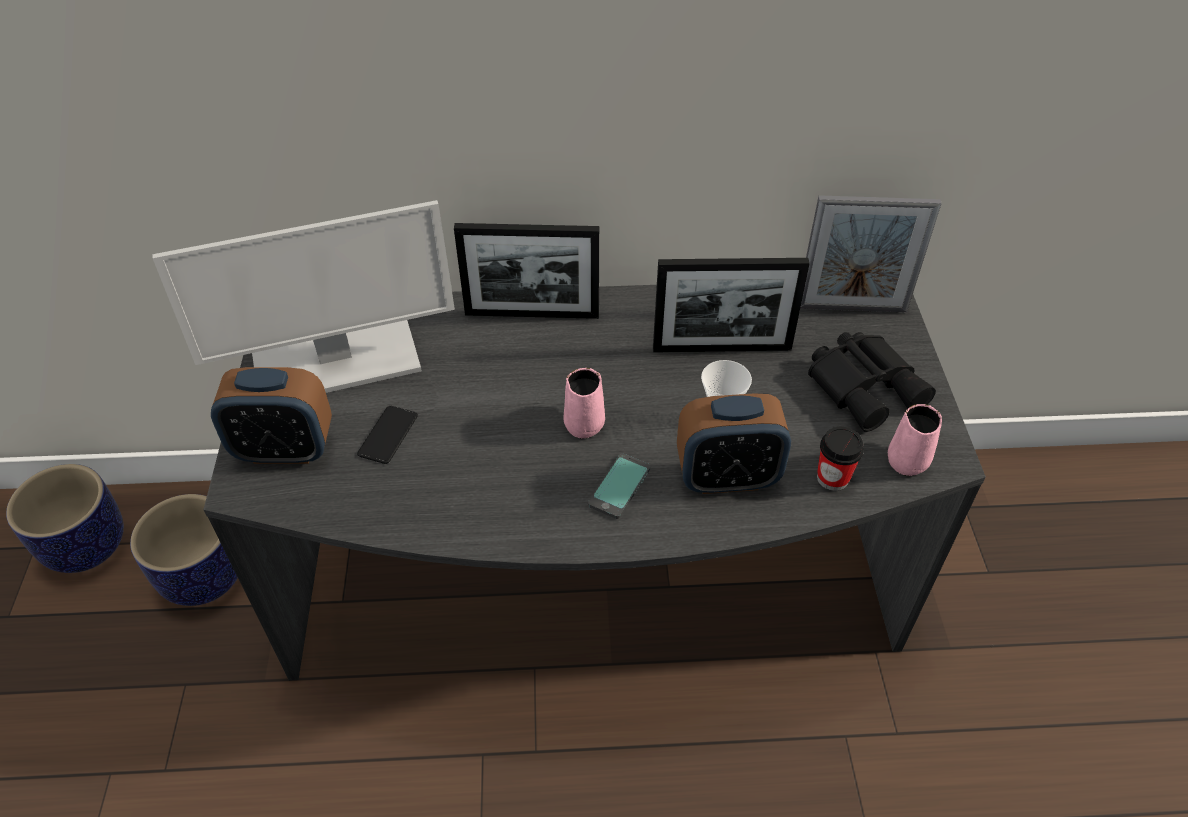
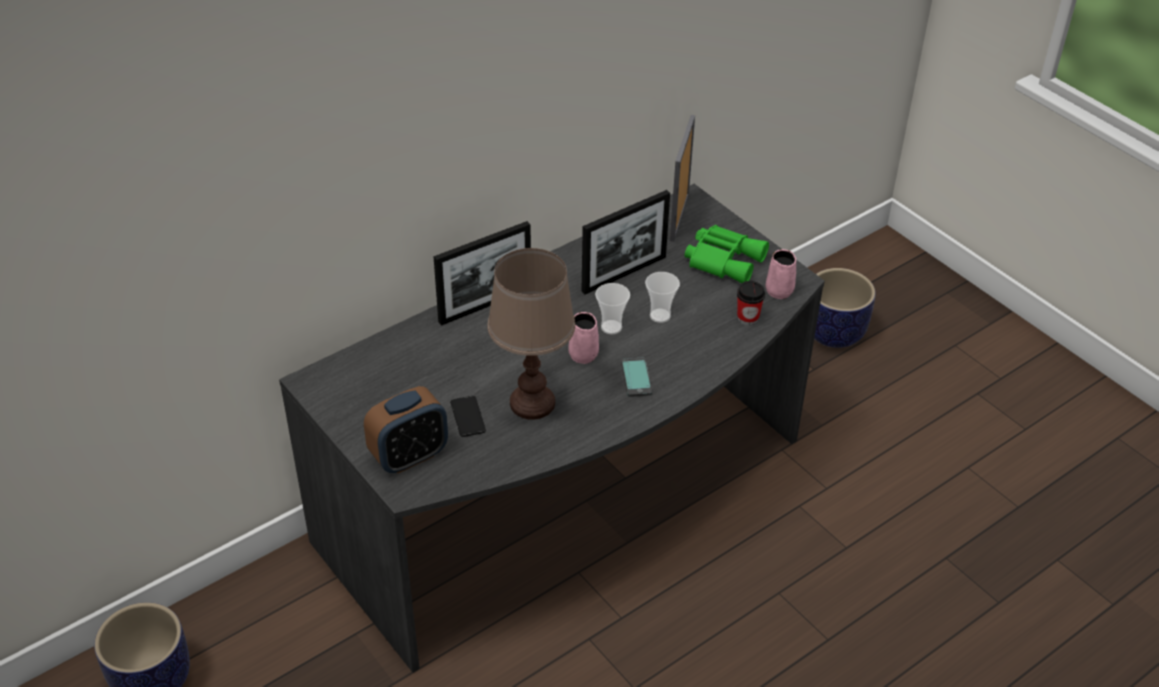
camera: 35 degrees left, 5 degrees down
planter [130,494,238,606] -> planter moved to [814,268,876,348]
monitor [152,200,455,393] -> none
alarm clock [677,393,791,494] -> none
picture frame [800,195,942,313] -> picture frame turned 135 degrees clockwise [670,115,695,242]
black binoculars [808,332,936,432] -> green binoculars [685,225,769,283]
none -> brown table lamp [487,248,575,420]
none -> cup [595,283,630,334]

